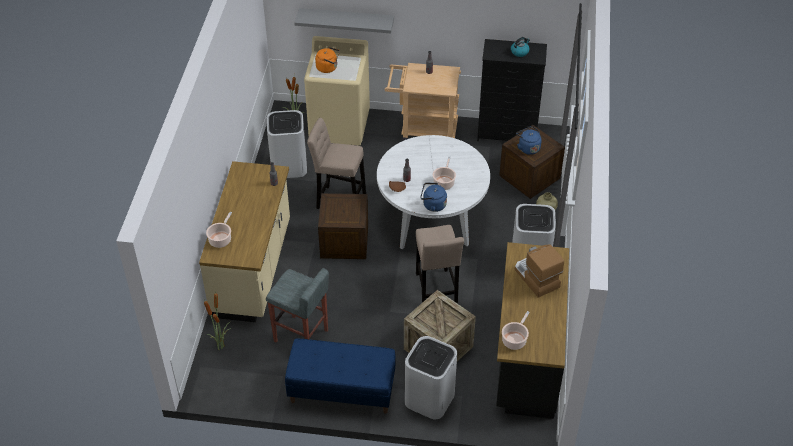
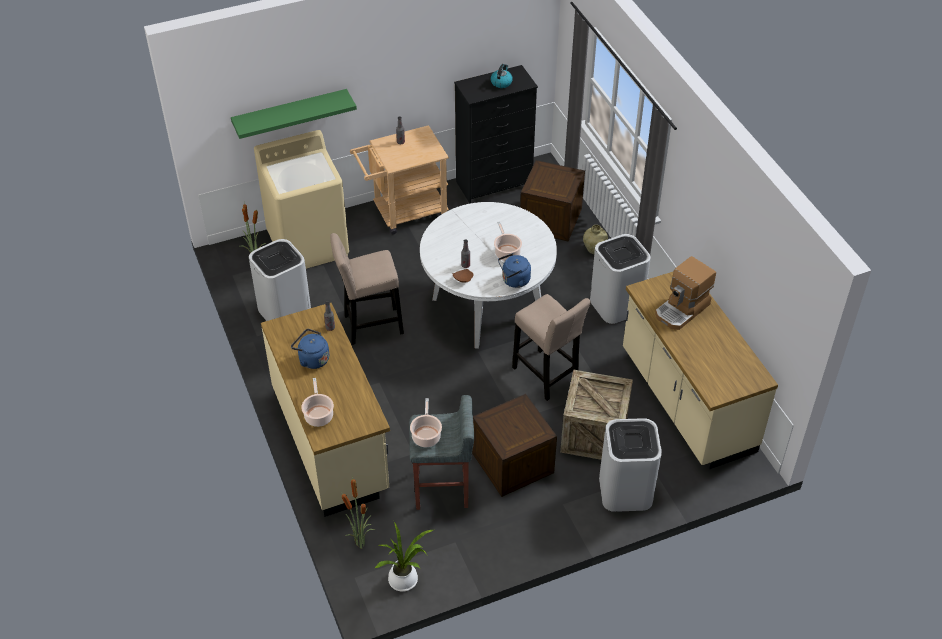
camera: 30 degrees left, 0 degrees up
blue bench [285,339,396,414] -> none
grey shelf [294,8,394,33] -> green shelf [231,89,357,139]
orange kettle [315,47,340,73] -> none
crate [318,193,368,259] -> crate moved to [472,394,557,497]
black counter [496,242,569,419] -> beige counter [623,271,778,469]
cooking pot [502,311,530,350] -> cooking pot moved to [410,398,442,447]
coffee machine [515,245,564,298] -> coffee machine turned 75 degrees counterclockwise [655,256,716,330]
blue kettle [516,126,542,155] -> blue kettle moved to [291,329,329,369]
none -> potted plant [375,522,433,592]

